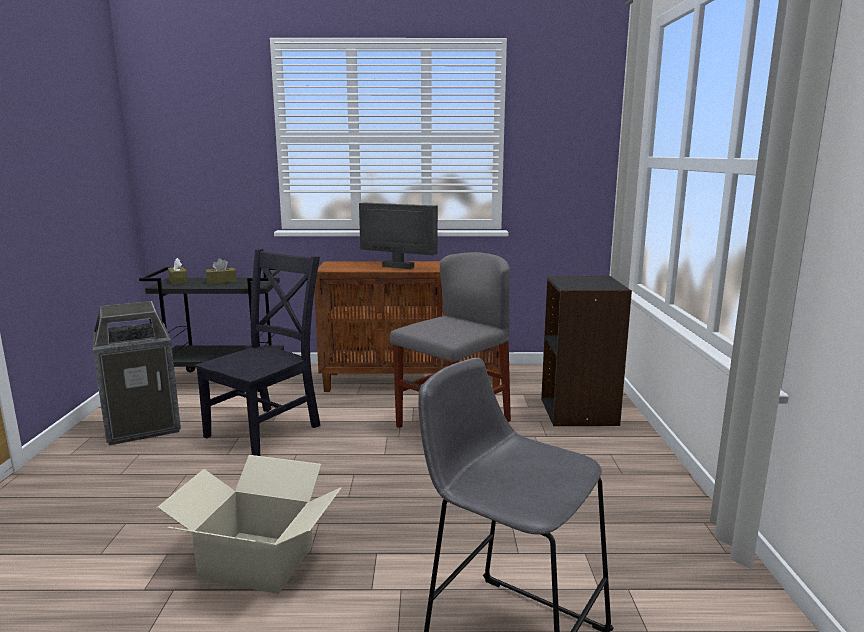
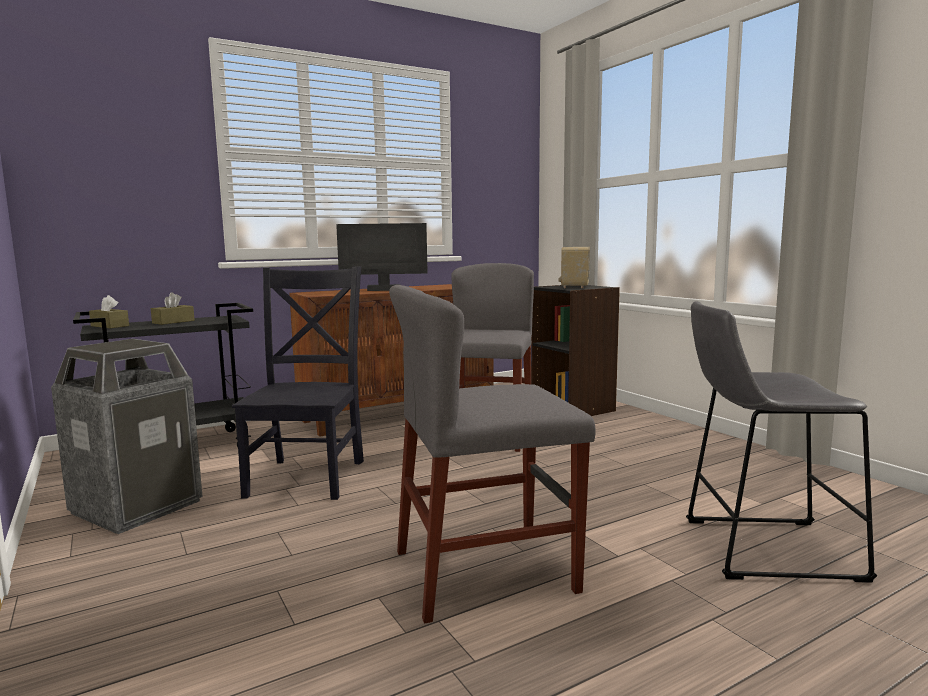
camera: 30 degrees left, 5 degrees down
cardboard box [157,455,341,594] -> grey chair [389,285,596,624]
none -> radio [559,247,590,288]

